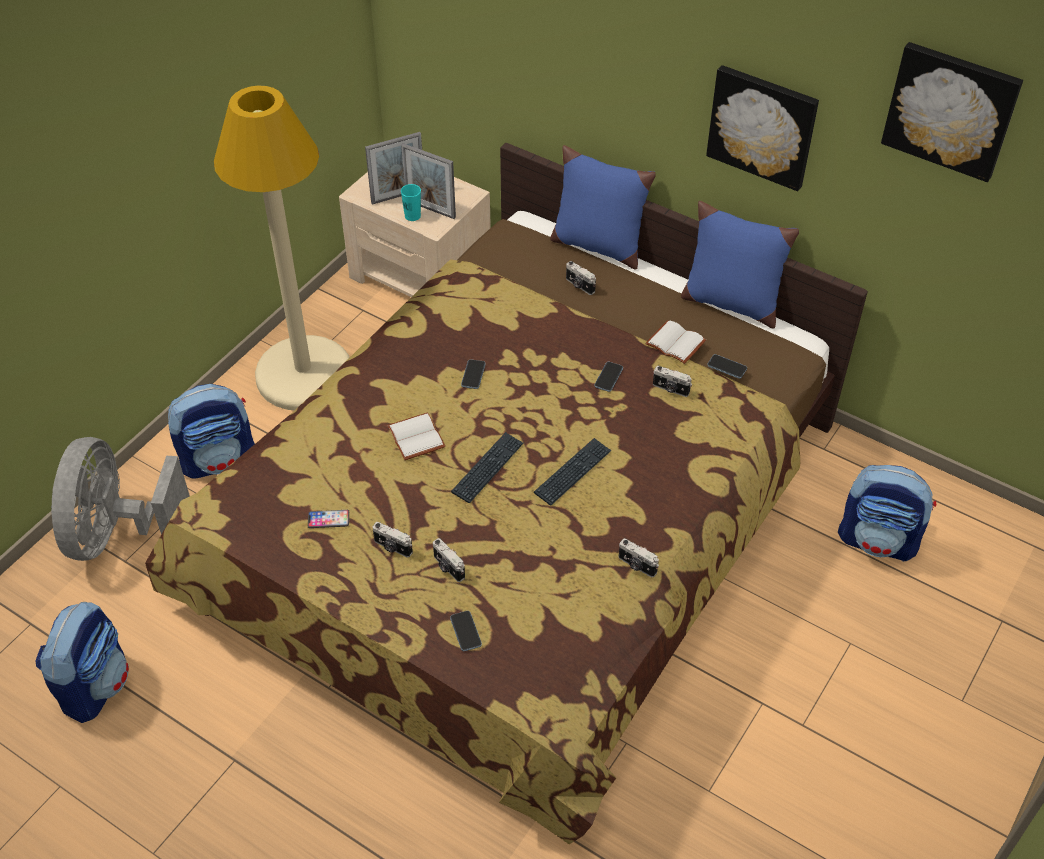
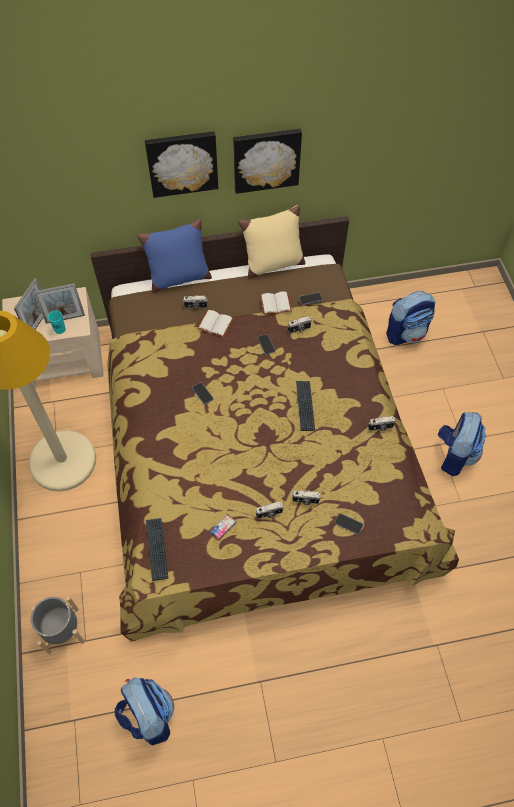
camera: 45 degrees left, 10 degrees up
grey fan [51,437,190,561] -> grey planter [31,596,85,654]
backpack [168,384,255,479] -> backpack moved to [438,412,486,476]
white book [387,412,445,460] -> white book moved to [197,310,234,337]
keyboard [451,432,524,503] -> keyboard moved to [146,518,168,581]
blue pillow [681,201,799,329] -> beige pillow [238,205,305,278]
picture [881,42,1023,182] -> picture moved to [145,131,218,198]

